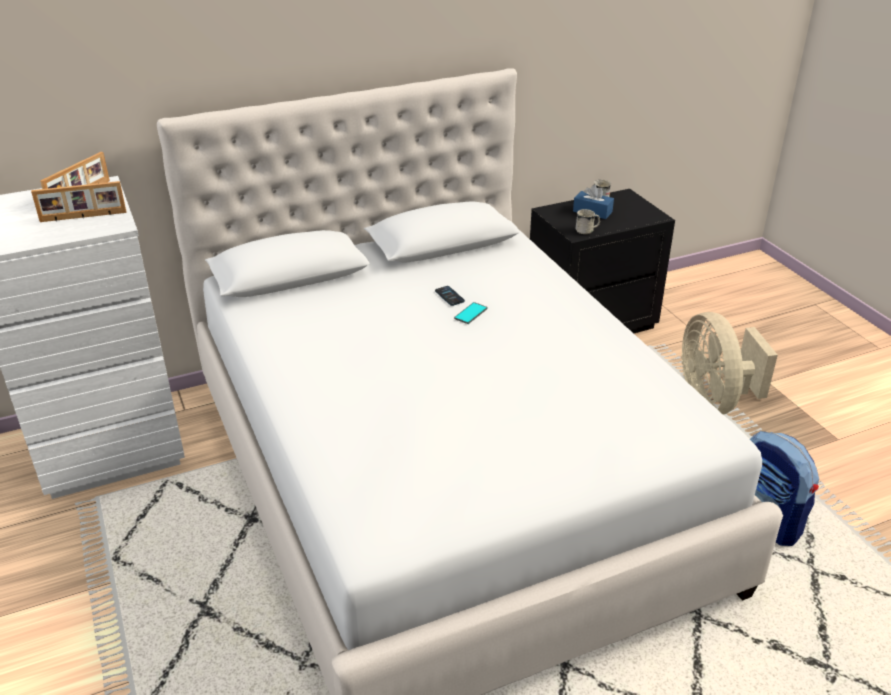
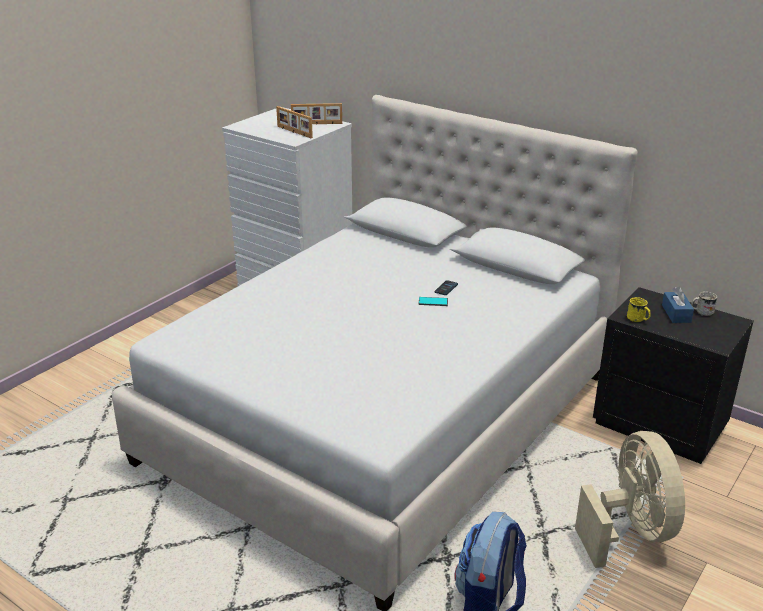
camera: 60 degrees right, 5 degrees down
white mug [575,209,600,234] -> yellow mug [627,297,651,322]
beige fan [681,312,778,414] -> beige fan turned 120 degrees clockwise [575,431,685,568]

